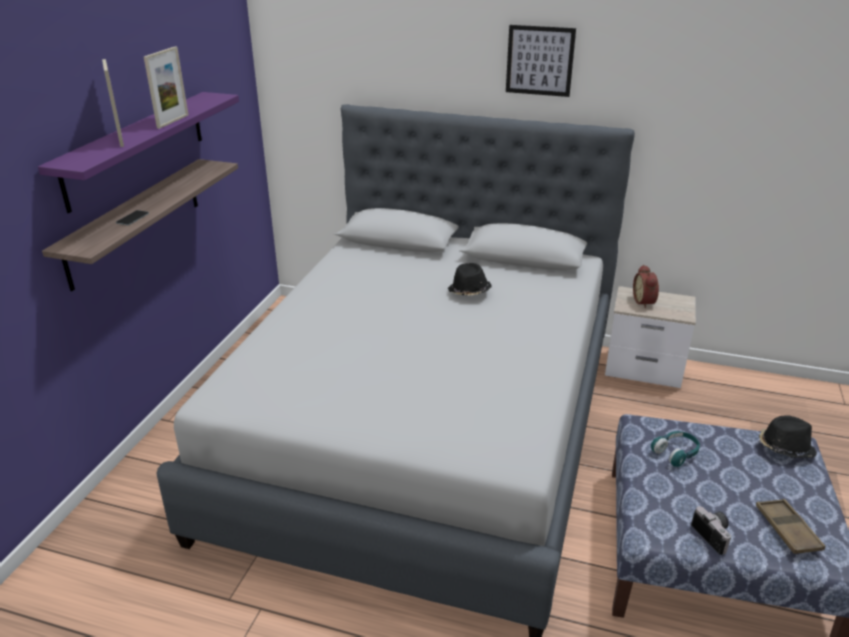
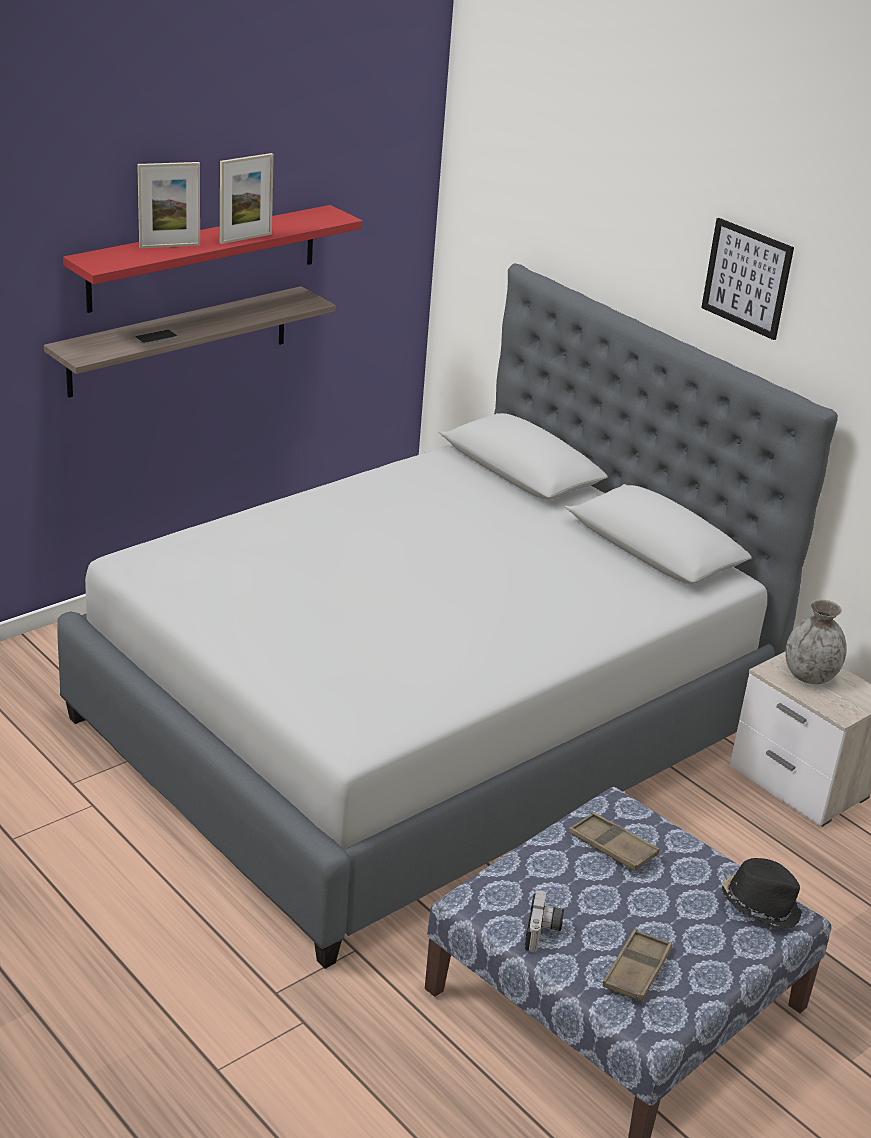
camera: 30 degrees right, 0 degrees up
purple shelf [38,92,239,213] -> red shelf [63,205,362,313]
picture frame [102,59,124,147] -> picture frame turned 120 degrees counterclockwise [137,162,200,248]
black hat [448,263,492,296] -> none
alarm clock [633,265,659,309] -> grey vase [785,599,846,684]
turquoise headphones [651,431,700,467] -> brown tray [569,812,660,871]

